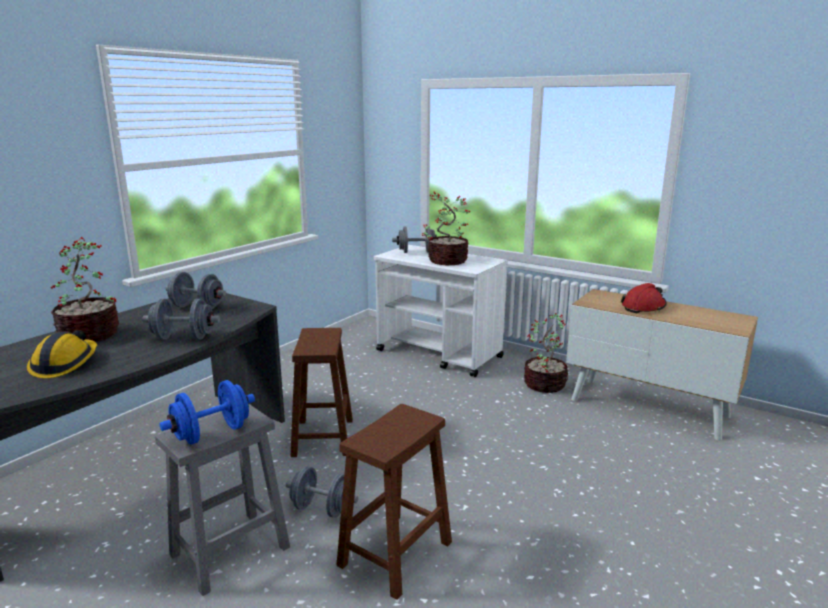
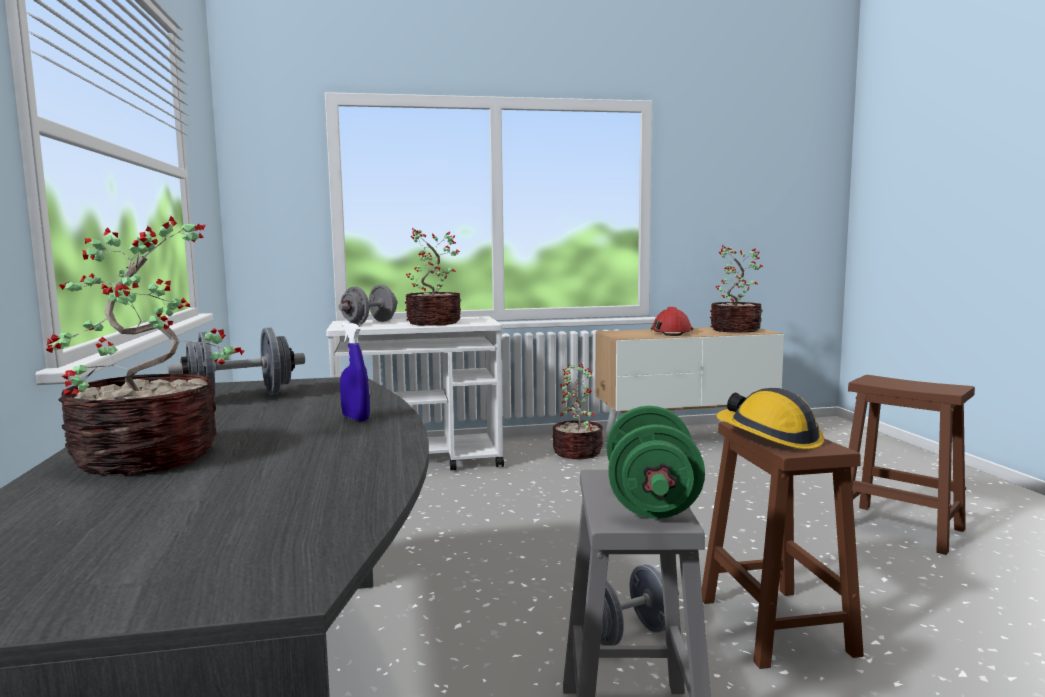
camera: 45 degrees left, 10 degrees down
hard hat [27,330,97,378] -> hard hat moved to [716,388,824,450]
grey dumbbell [142,299,220,340] -> blue spray bottle [340,322,370,421]
blue dumbbell [160,380,255,445] -> green dumbbell [607,406,705,519]
brown stool [290,328,353,457] -> brown stool moved to [848,375,975,555]
none -> potted plant [709,245,763,333]

